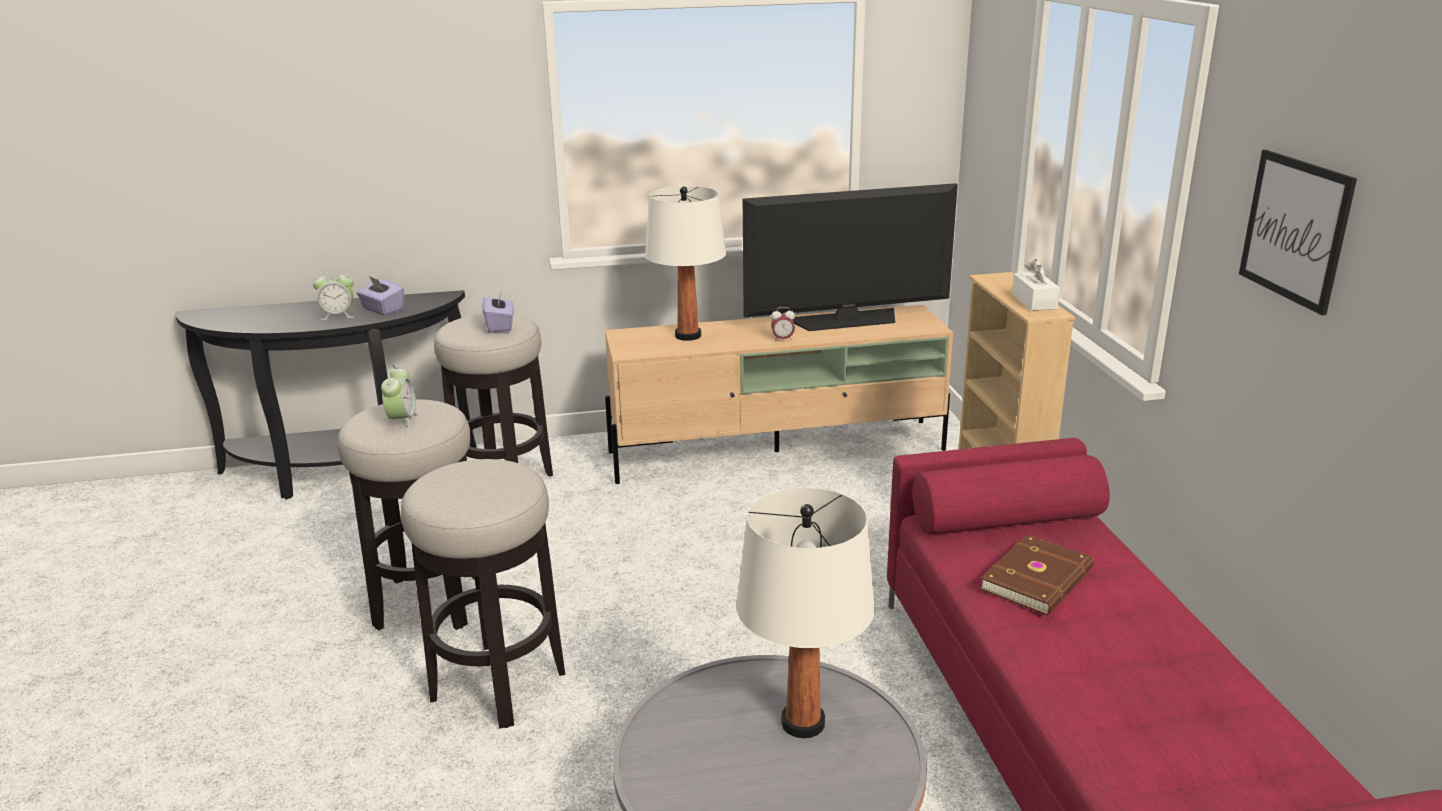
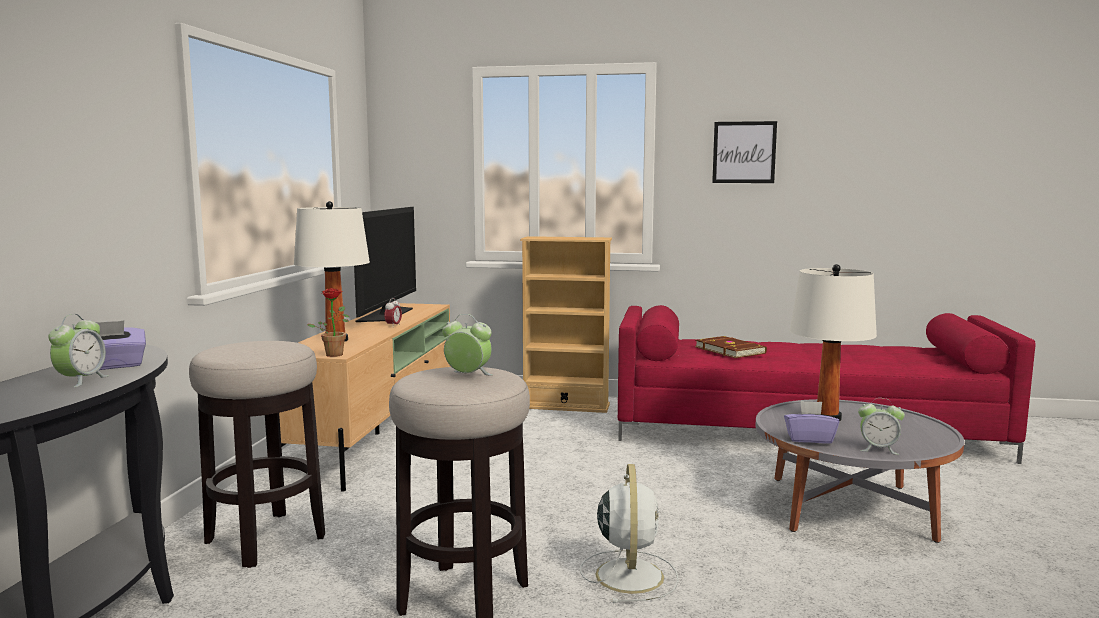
camera: 70 degrees left, 15 degrees down
stool [401,459,565,729] -> white fan [580,464,679,603]
purple tissue box [482,290,514,333] -> purple tissue box moved to [784,401,839,444]
white tissue box [1012,259,1060,311] -> none
none -> potted plant [307,288,349,357]
none -> alarm clock [858,398,905,455]

